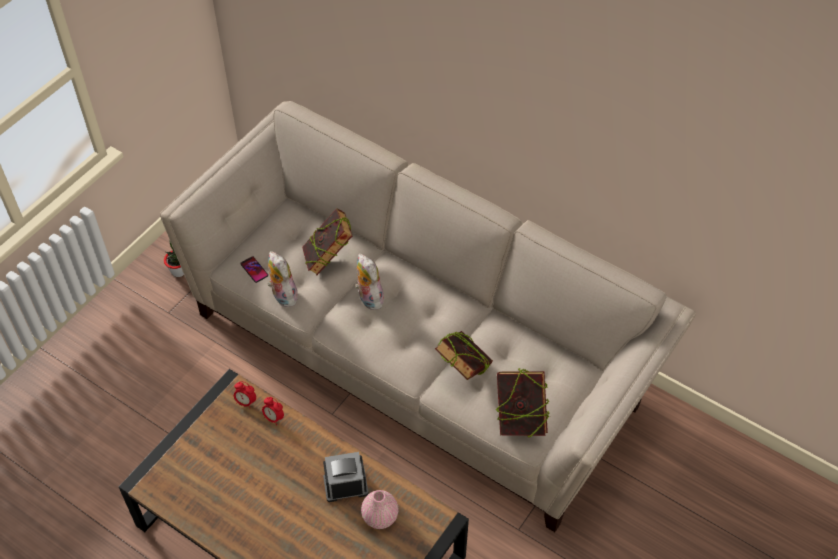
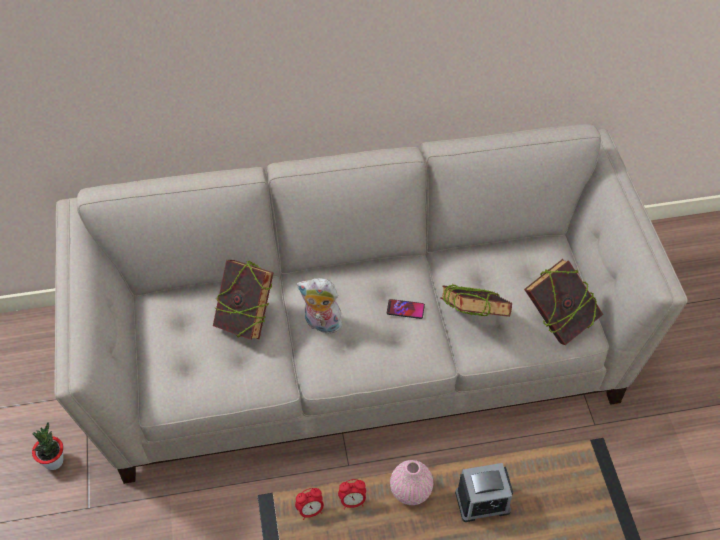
camera: 45 degrees left, 0 degrees up
phone [240,256,268,283] -> phone moved to [387,299,425,319]
plush toy [267,251,300,307] -> none
alarm clock [323,452,369,502] -> alarm clock turned 135 degrees counterclockwise [455,463,513,522]
pink vase [361,490,398,529] -> pink vase moved to [390,460,433,505]

